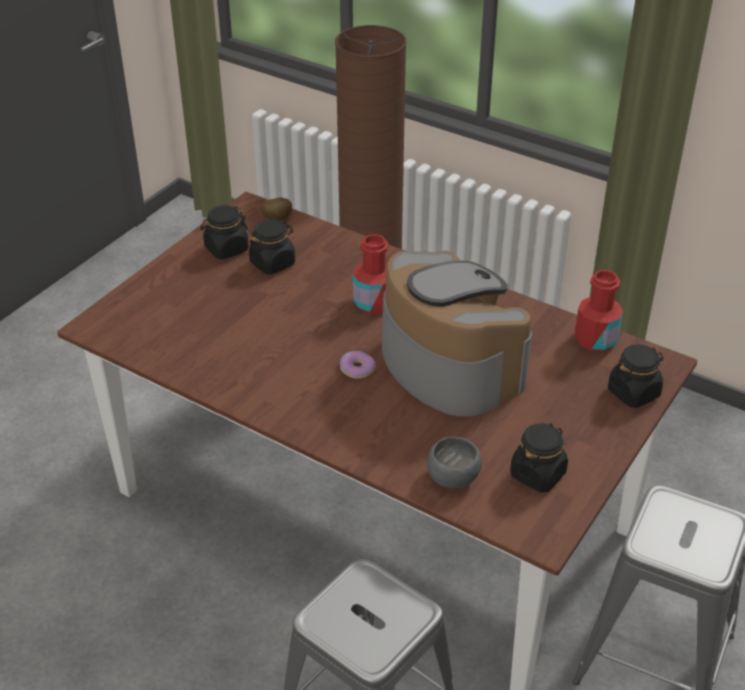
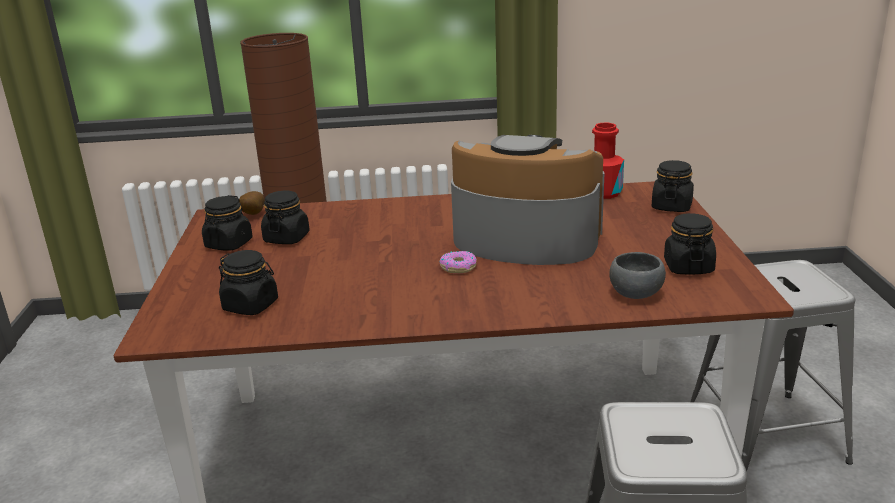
camera: 35 degrees left, 15 degrees down
red bottle [353,234,389,314] -> none
none -> black jar [219,250,278,315]

